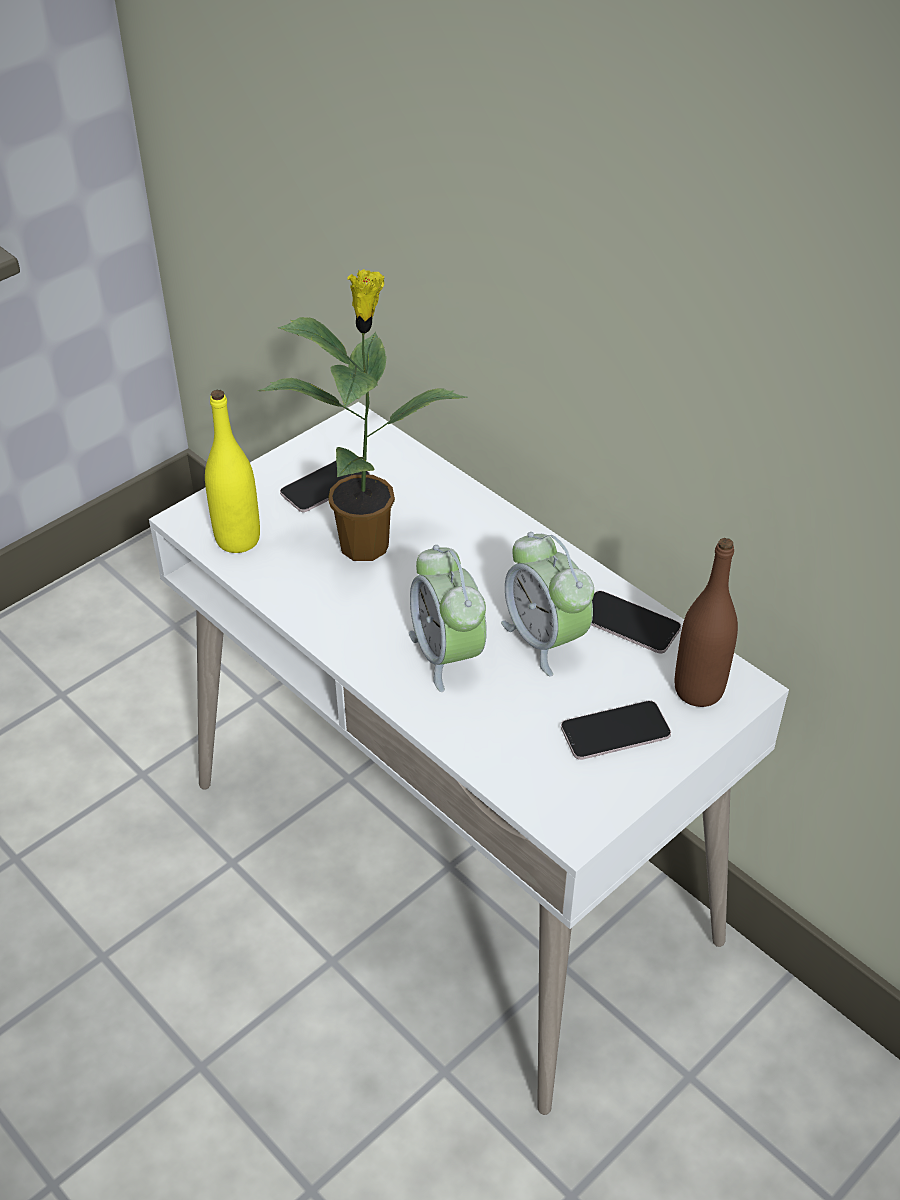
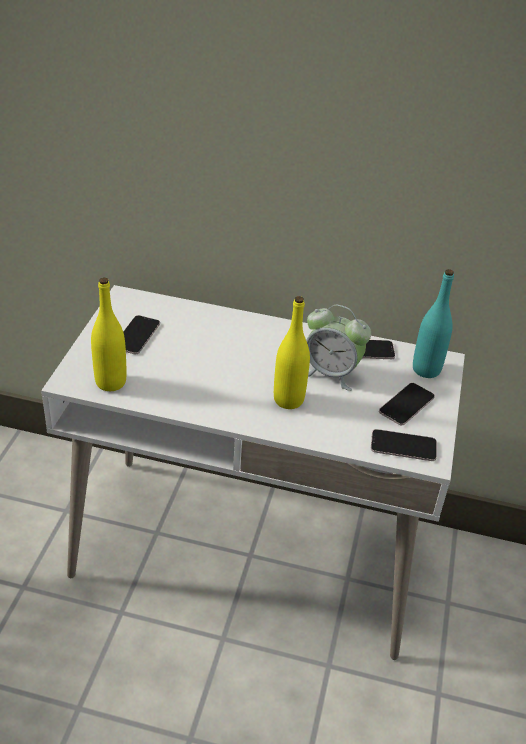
camera: 35 degrees left, 5 degrees down
potted plant [257,269,468,561] -> none
alarm clock [409,545,487,692] -> yellow bottle [274,296,310,409]
brown bottle [675,538,738,707] -> turquoise bottle [413,269,454,378]
none -> phone [371,429,437,461]

